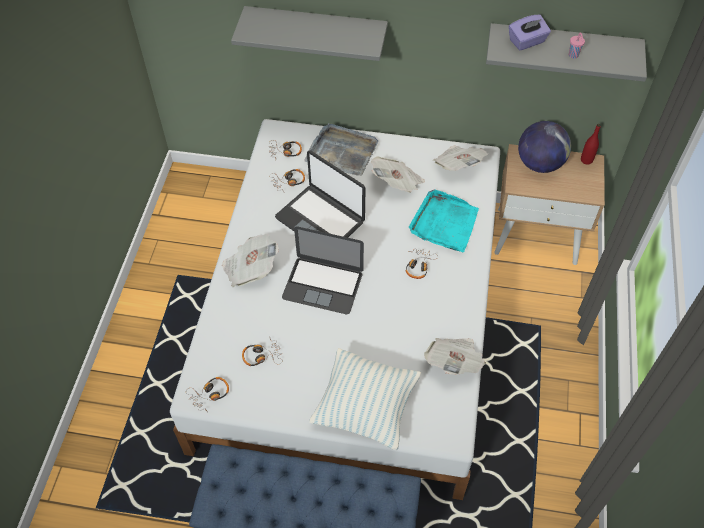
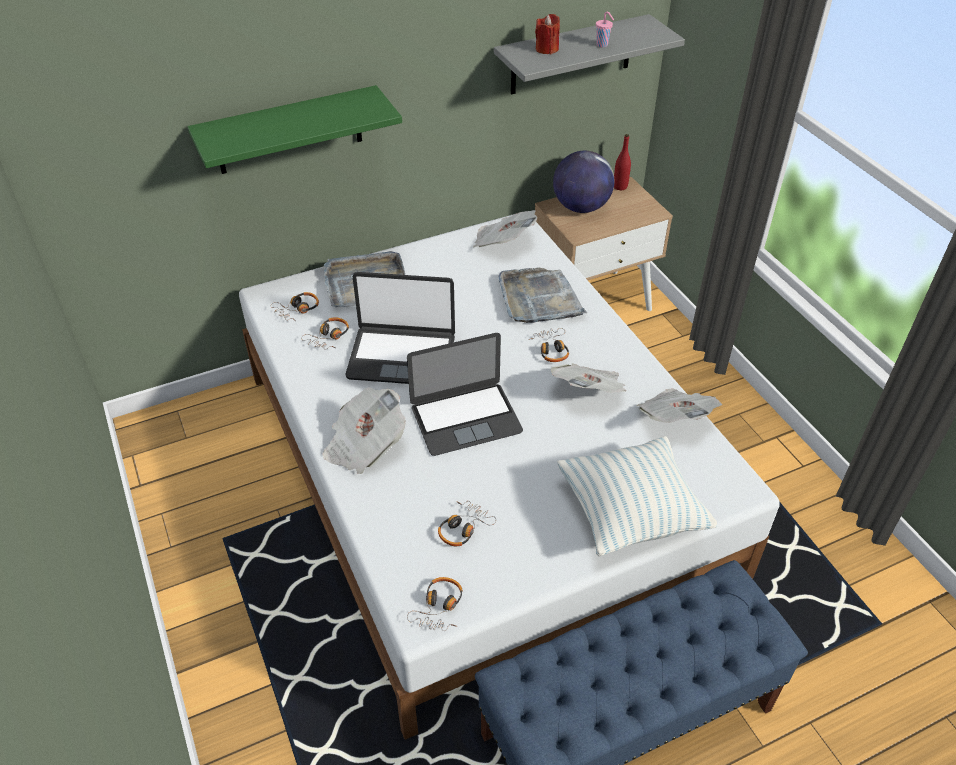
camera: 35 degrees left, 10 degrees down
grey shelf [231,6,388,61] -> green shelf [188,85,402,174]
newspaper [371,156,425,193] -> newspaper moved to [550,363,626,393]
turquoise tray [409,189,479,253] -> grey tray [498,268,587,323]
purple tissue box [509,15,551,50] -> red candle [535,14,560,54]

